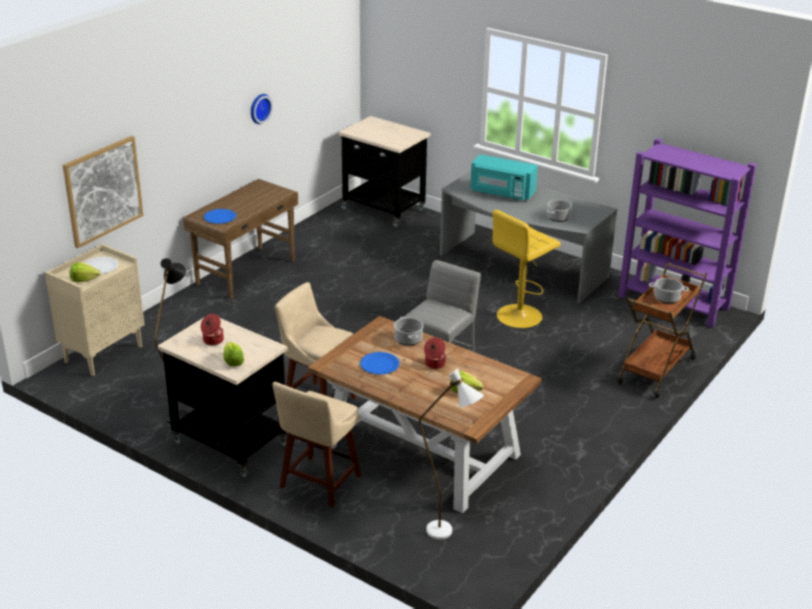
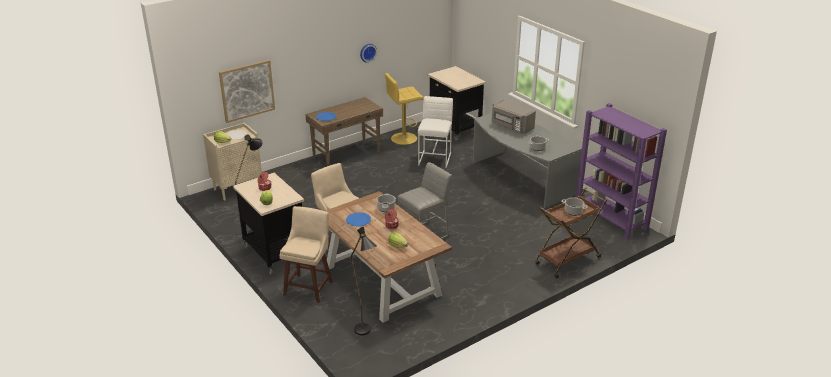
camera: 20 degrees right, 0 degrees up
beige chair [272,382,361,507] -> beige chair turned 150 degrees clockwise [279,206,333,303]
white floor lamp [419,368,484,540] -> black floor lamp [351,227,377,335]
turquoise microwave [470,154,538,200] -> grey microwave [492,99,536,134]
yellow stool [492,210,561,328] -> yellow stool moved to [385,73,424,145]
none -> white stool [418,96,453,168]

